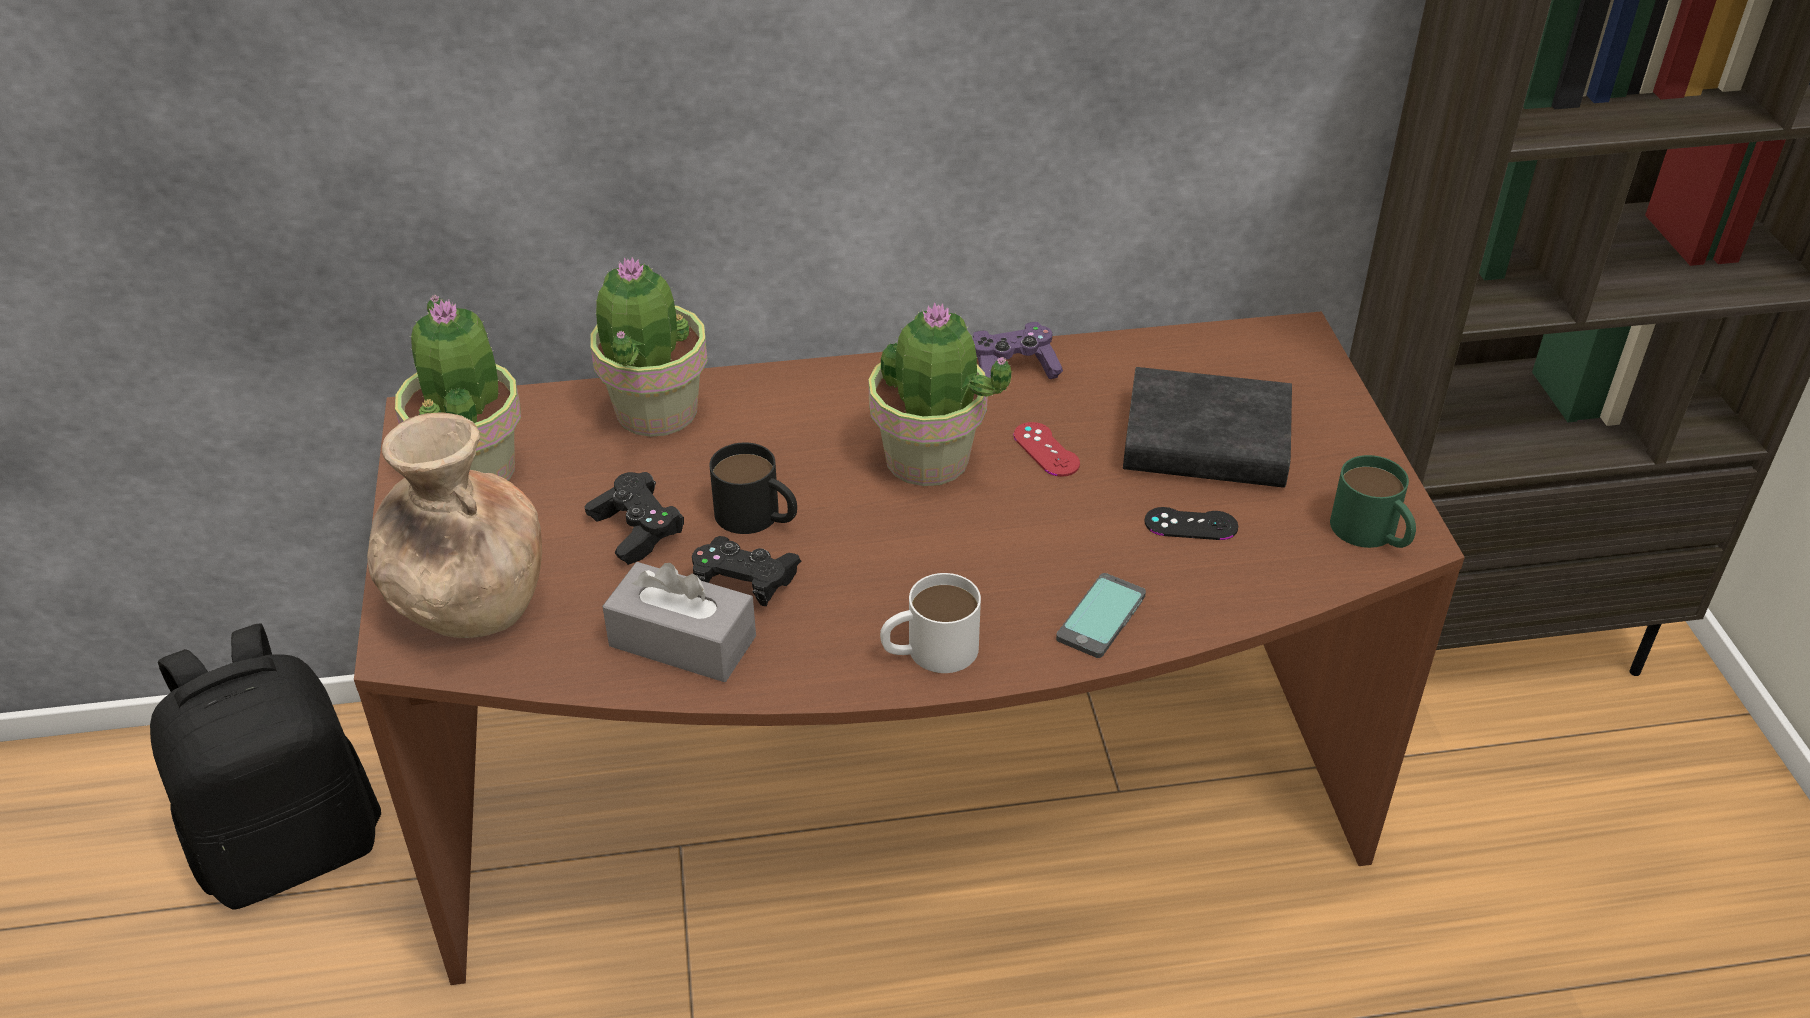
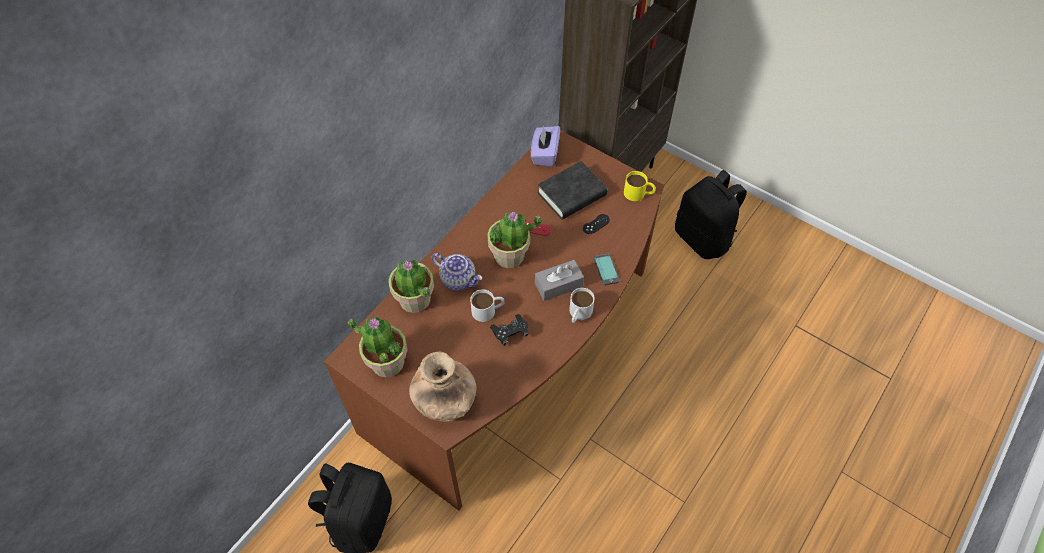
camera: 45 degrees left, 15 degrees up
black game controller [584,472,684,565] -> none
grey tissue box [602,562,756,682] -> grey tissue box moved to [535,260,584,301]
black mug [709,443,797,534] -> white mug [470,289,505,322]
purple game controller [972,322,1063,379] -> none
green mug [1330,455,1416,548] -> yellow mug [624,171,656,201]
none -> teapot [431,253,482,291]
none -> purple tissue box [531,126,560,167]
none -> black backpack [675,170,747,259]

